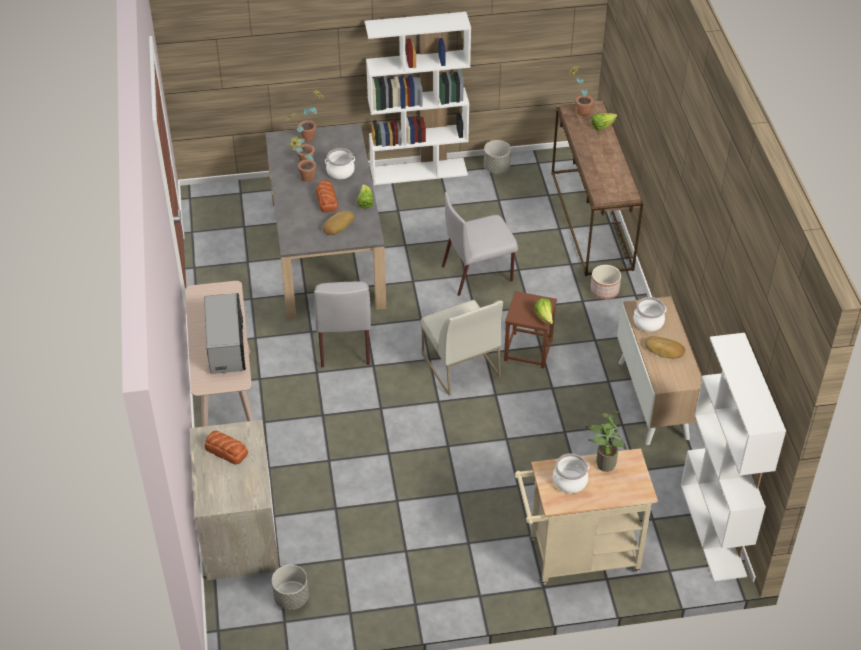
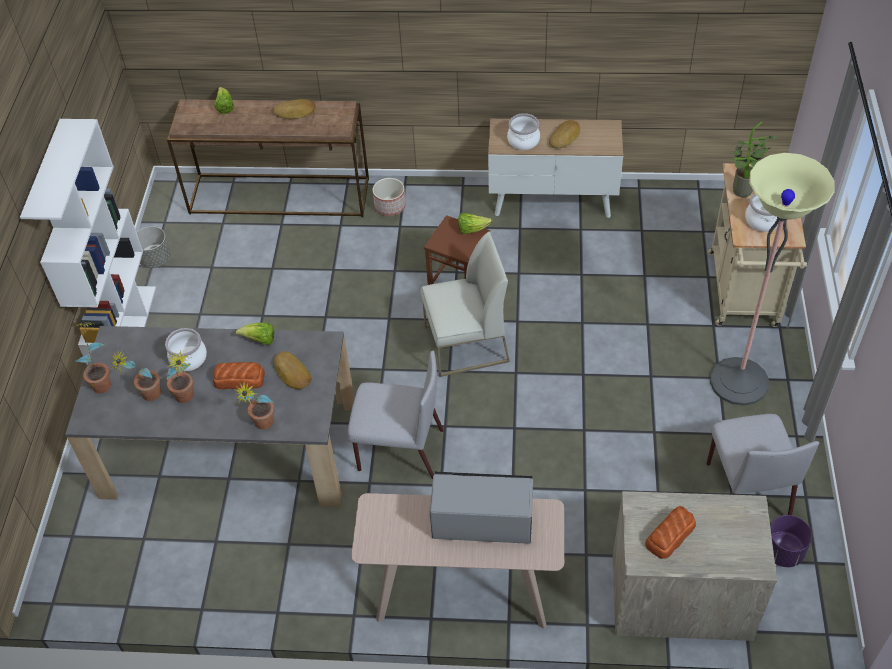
camera: 75 degrees left, 5 degrees up
grey planter [272,565,309,610] -> purple planter [770,515,812,567]
grey chair [442,192,518,296] -> grey chair moved to [706,414,819,515]
potted plant [568,65,593,116] -> potted plant moved to [233,381,274,429]
white bookcase [681,333,786,581] -> none
none -> bread [273,99,316,119]
none -> floor lamp [710,153,835,406]

